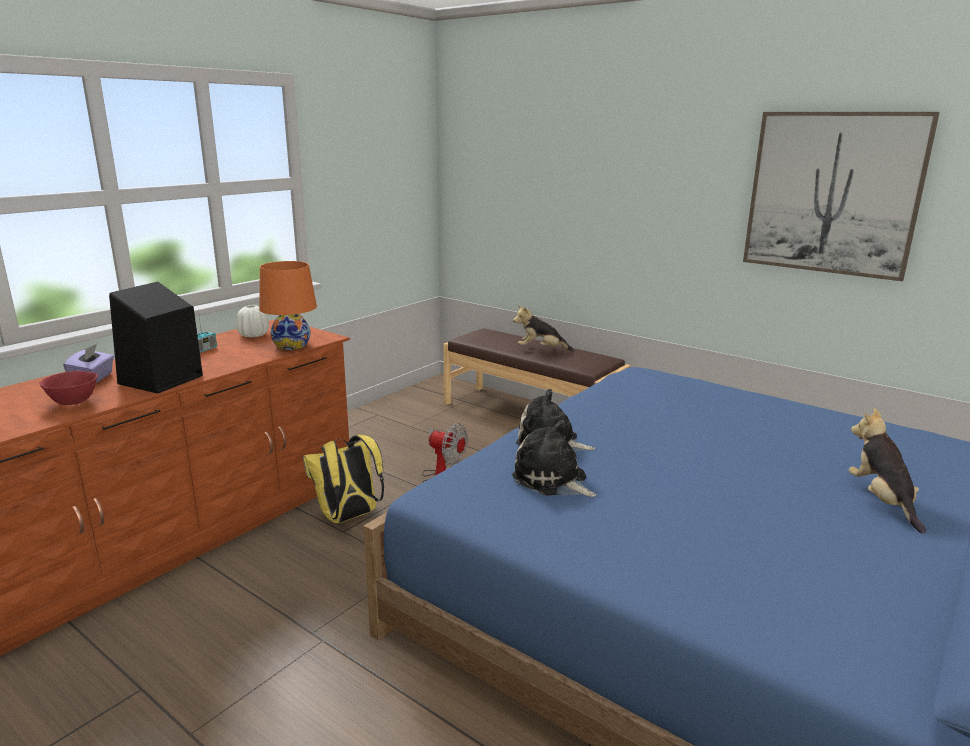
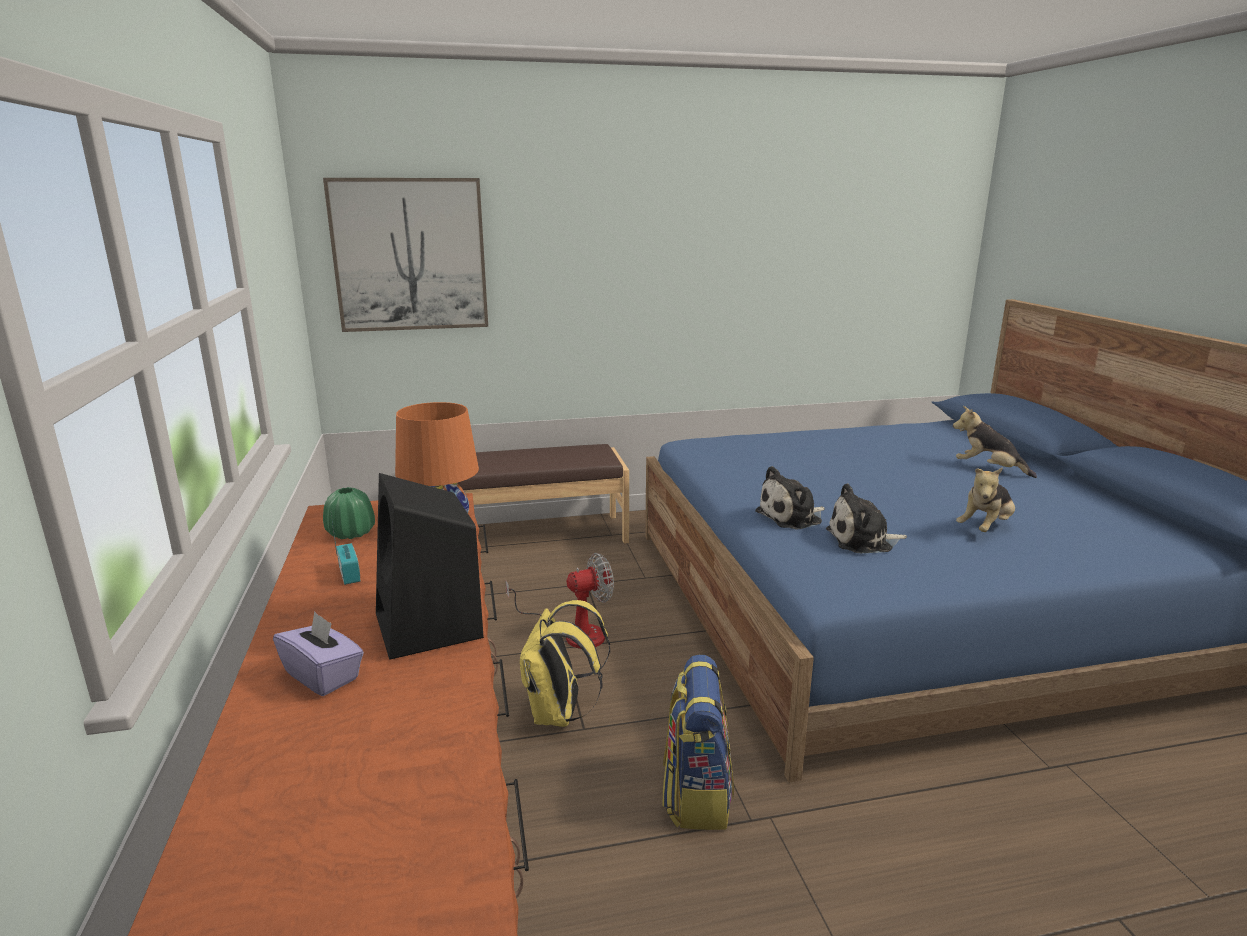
camera: 50 degrees left, 0 degrees up
red bowl [39,371,98,405] -> none
white vase [236,305,269,337] -> green vase [323,487,375,539]
plush toy [513,305,573,351] -> plush toy moved to [956,467,1015,532]
picture [743,112,940,281] -> picture moved to [323,178,488,332]
none -> backpack [663,655,734,830]

